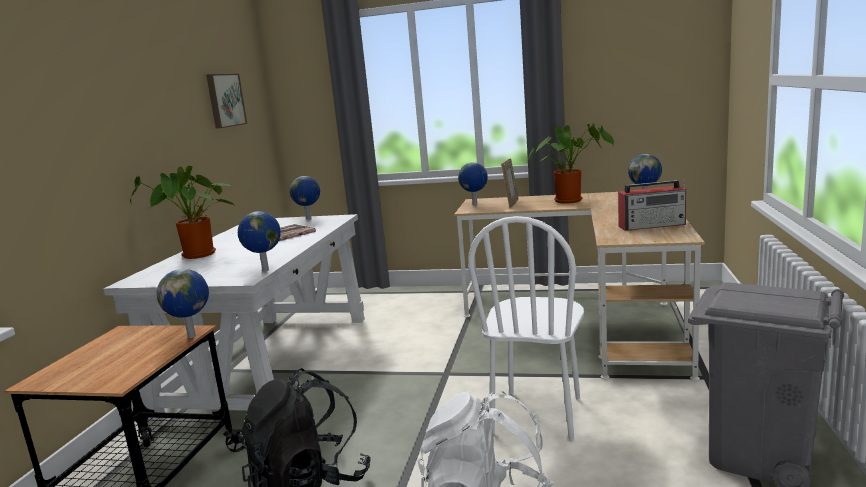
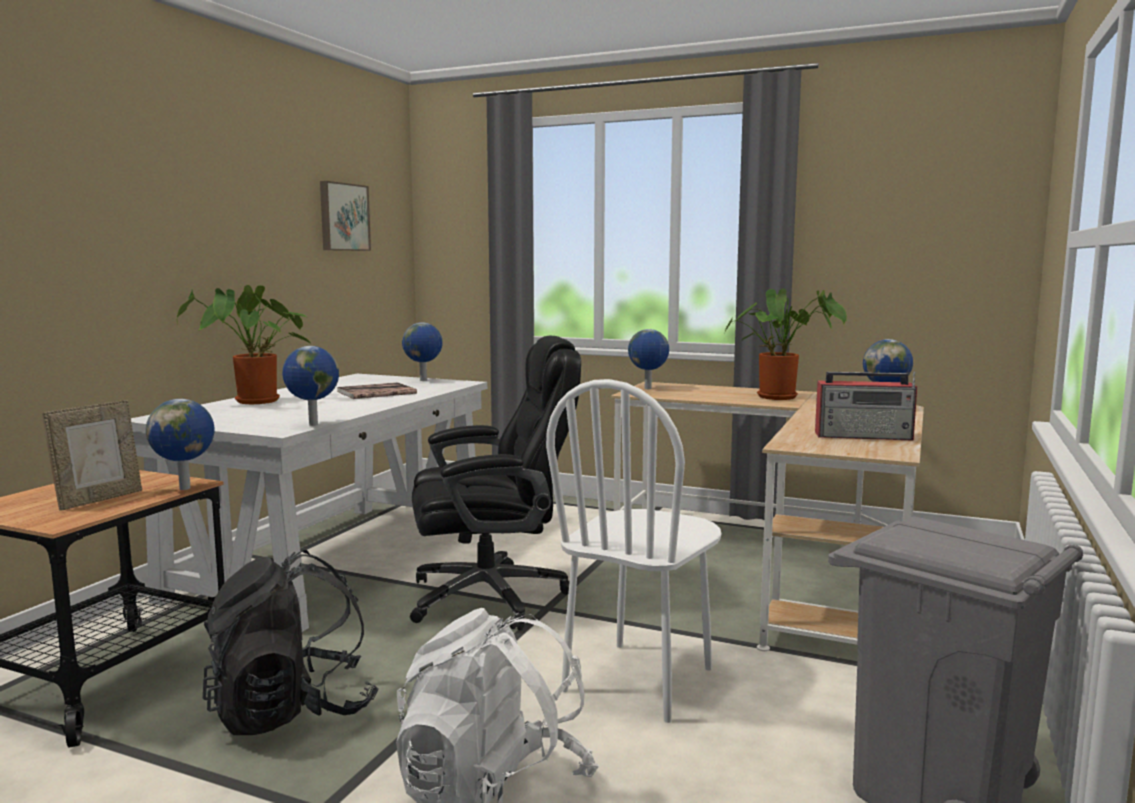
camera: 10 degrees right, 5 degrees down
picture frame [501,158,519,208] -> picture frame moved to [42,400,142,511]
none -> black office chair [410,336,581,630]

